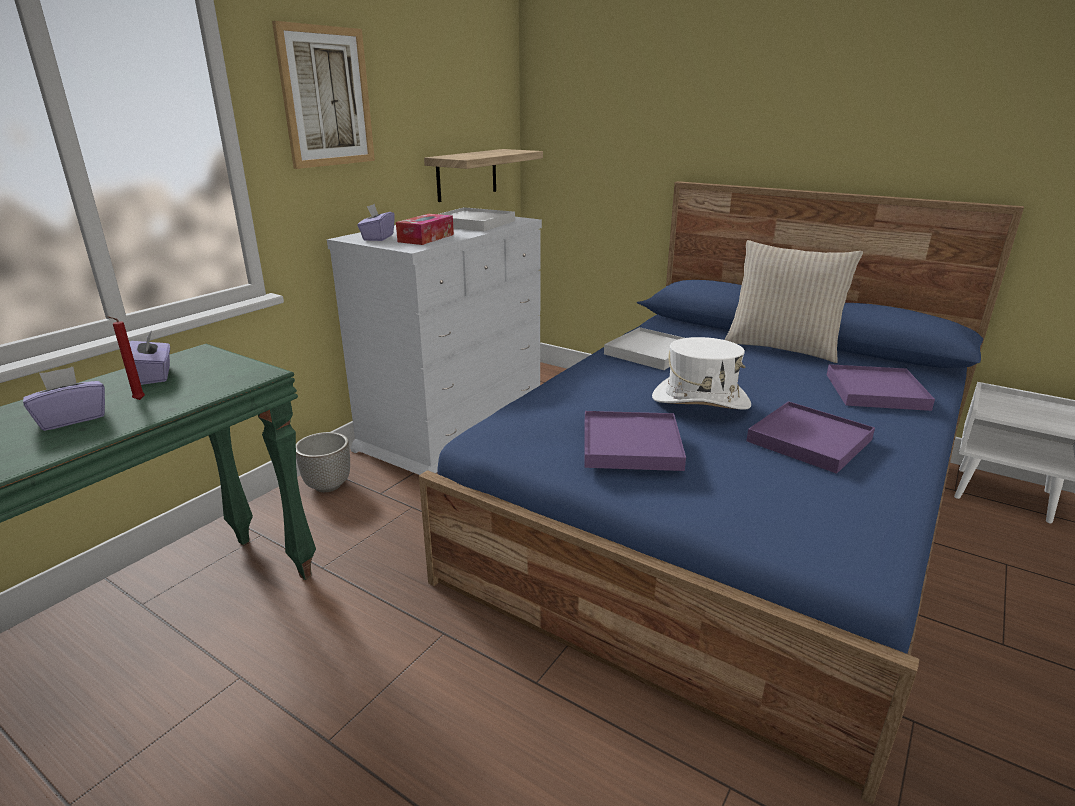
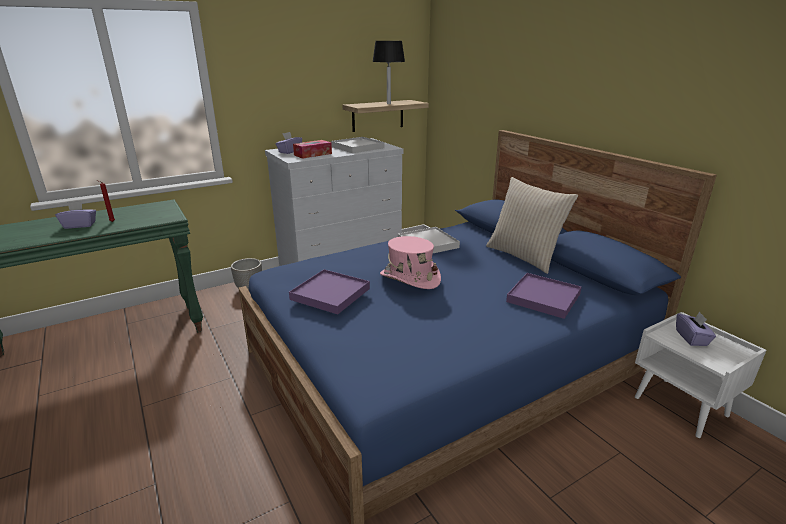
camera: 25 degrees right, 0 degrees up
purple tissue box [129,330,170,385] -> purple tissue box moved to [676,312,716,346]
picture [272,21,375,169] -> none
white hat [652,337,751,410] -> pink hat [380,236,441,289]
purple tray [746,401,875,474] -> none
none -> black table lamp [372,41,405,104]

